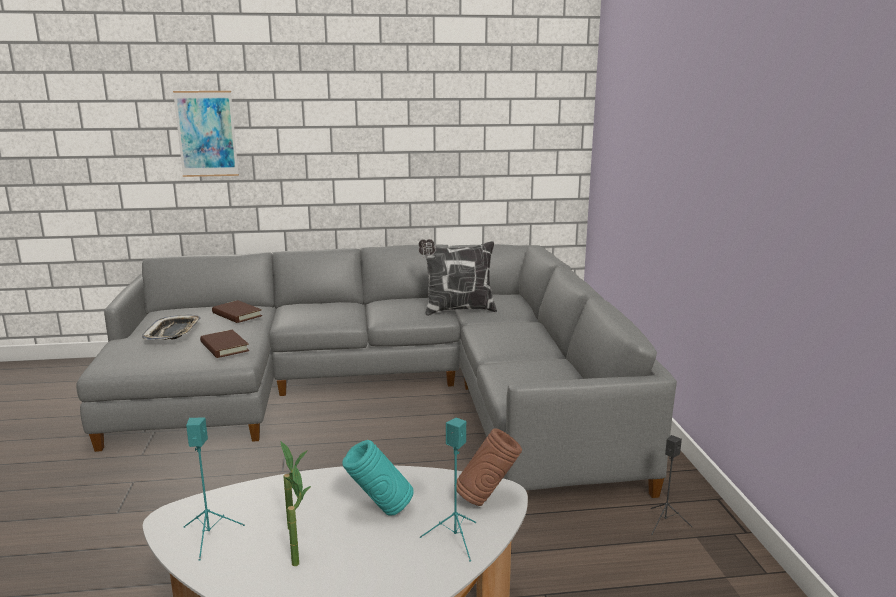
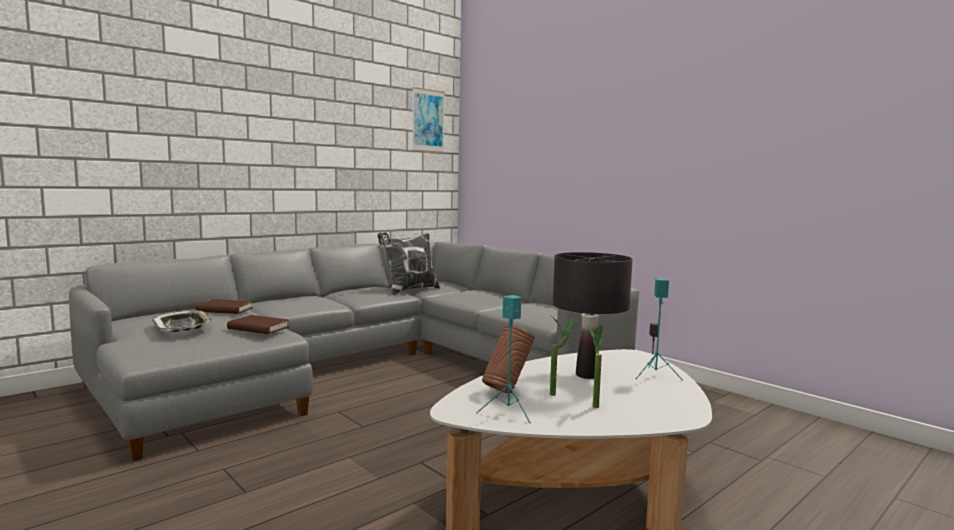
camera: 35 degrees left, 10 degrees down
picture [173,91,239,177] -> picture moved to [412,87,445,153]
turquoise vase [343,440,414,515] -> black table lamp [553,252,633,379]
brown vase [454,428,522,506] -> brown vase moved to [482,324,535,393]

